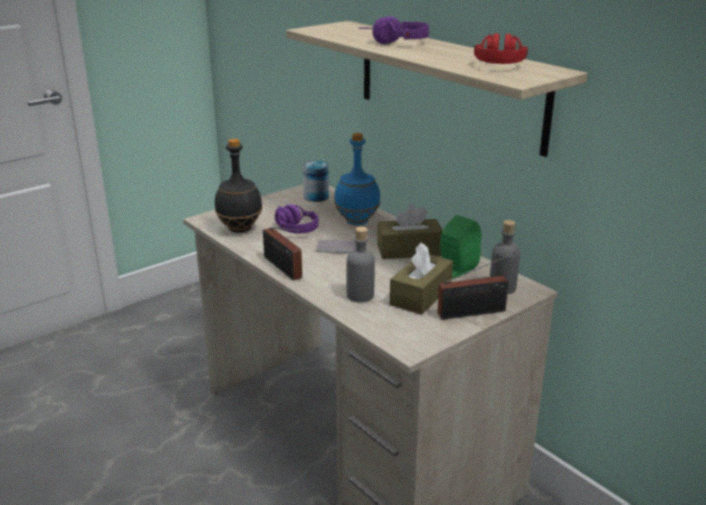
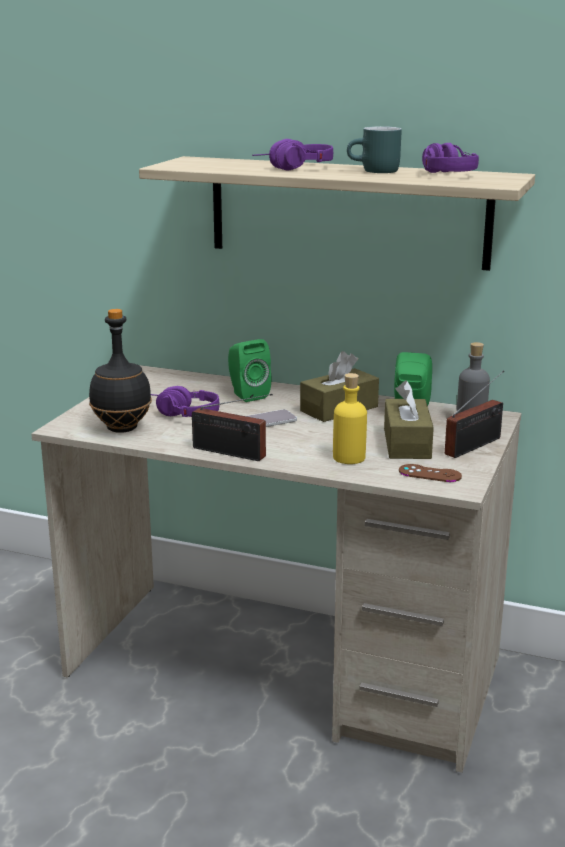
camera: 30 degrees left, 5 degrees down
can [303,161,329,202] -> none
blue bottle [334,133,381,225] -> green speaker [228,339,271,402]
grey bottle [347,227,375,303] -> yellow bottle [333,373,367,464]
red headphones [474,33,528,64] -> purple headphones [422,143,479,173]
none -> turquoise mug [347,126,402,173]
none -> brown game controller [399,464,462,482]

